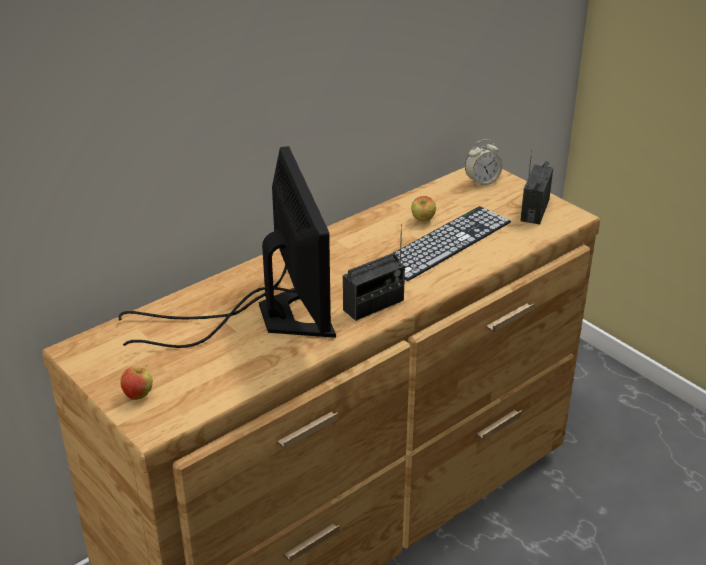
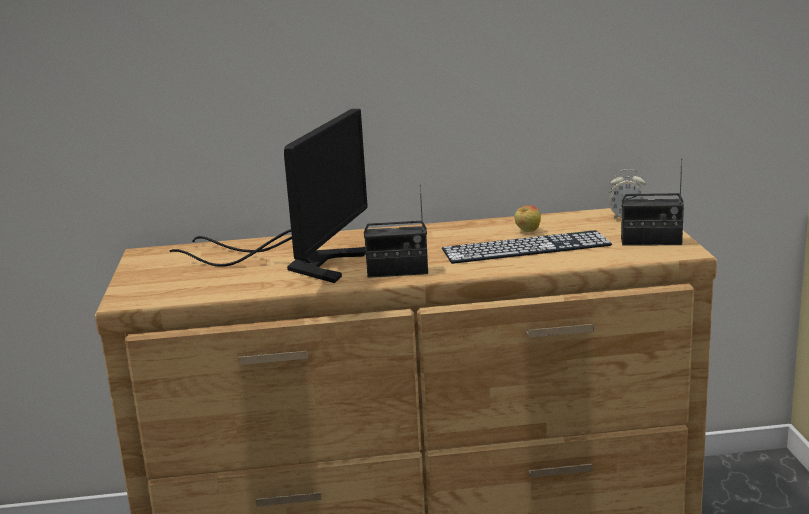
camera: 35 degrees right, 15 degrees down
apple [120,365,153,400] -> none
radio [520,149,553,224] -> radio turned 135 degrees counterclockwise [621,158,684,246]

